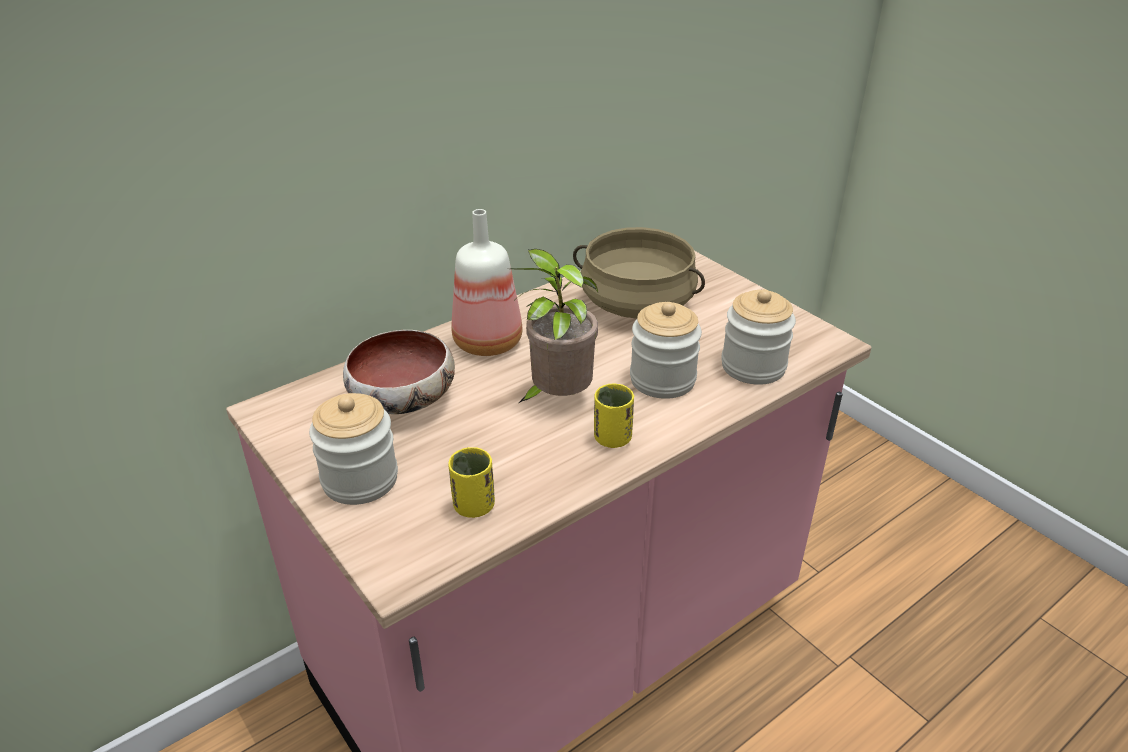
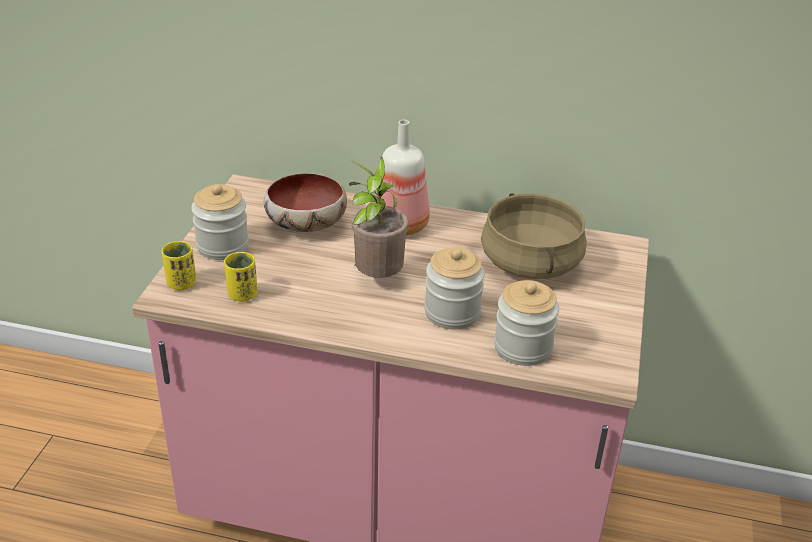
camera: 50 degrees right, 0 degrees up
yellow cup [594,383,634,448] -> yellow cup moved to [162,241,196,290]

